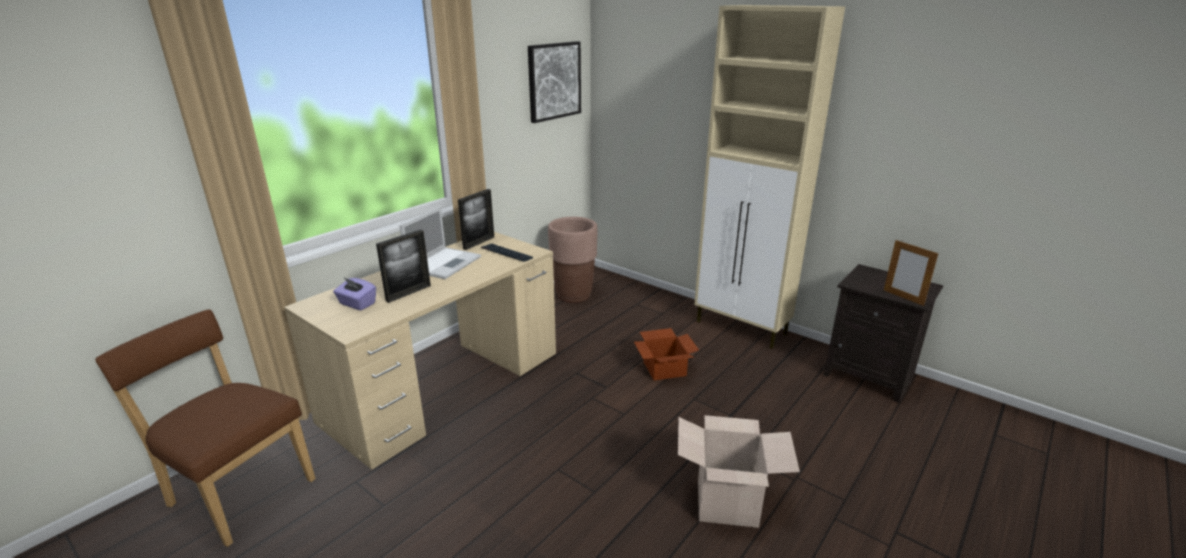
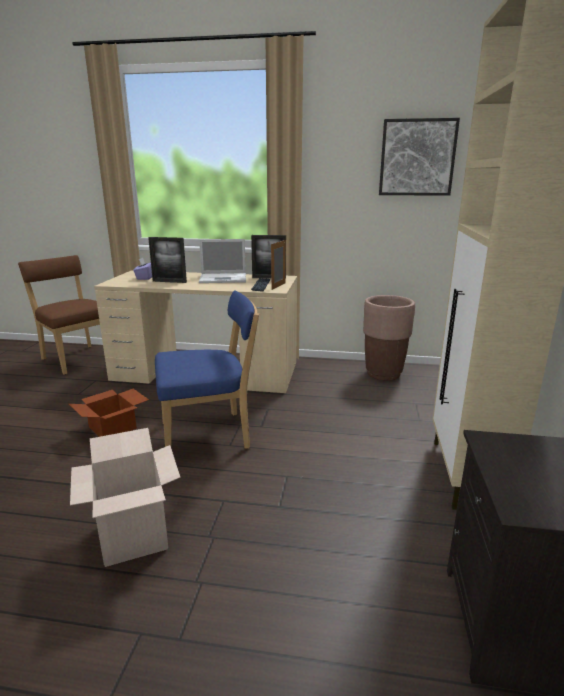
camera: 60 degrees right, 5 degrees down
brown chair [95,309,316,547] -> brown chair turned 45 degrees counterclockwise [18,255,100,375]
cardboard box [634,328,699,380] -> cardboard box moved to [69,389,149,437]
picture frame [884,240,938,306] -> picture frame moved to [271,239,286,290]
none -> blue chair [155,290,259,449]

